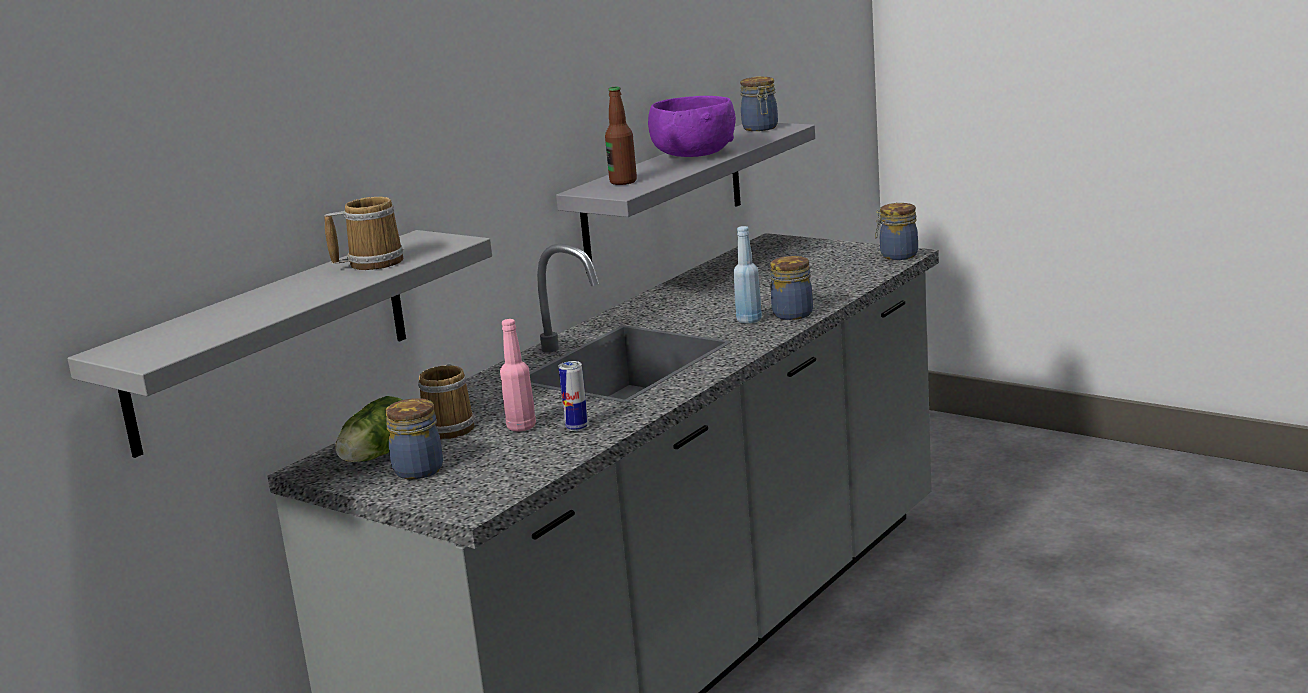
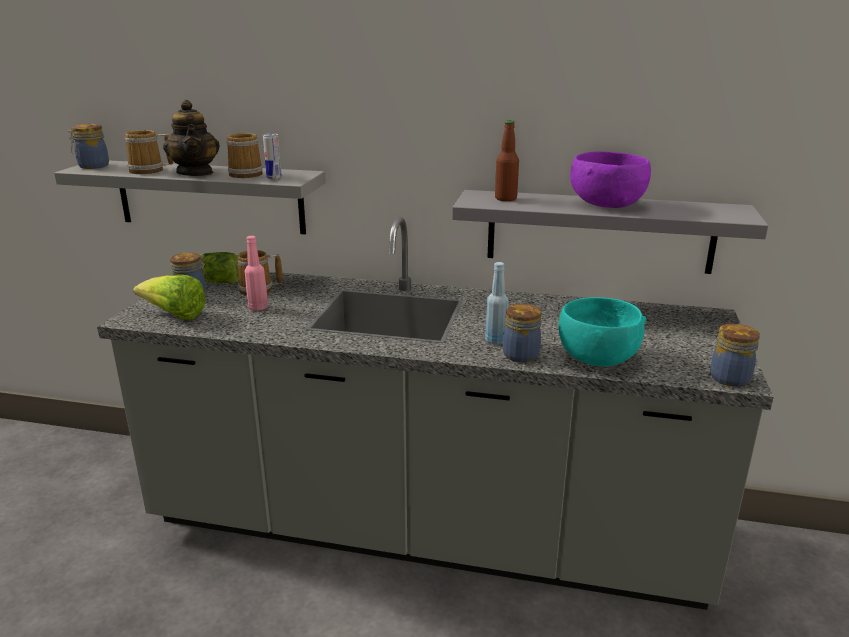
camera: 65 degrees right, 5 degrees up
can [558,361,588,431] -> can moved to [263,133,281,180]
jar [740,76,778,131] -> jar moved to [68,124,109,169]
none -> mug [125,130,173,174]
none -> lettuce [133,275,206,320]
none -> teapot [163,100,220,176]
none -> turquoise bowl [559,297,646,366]

